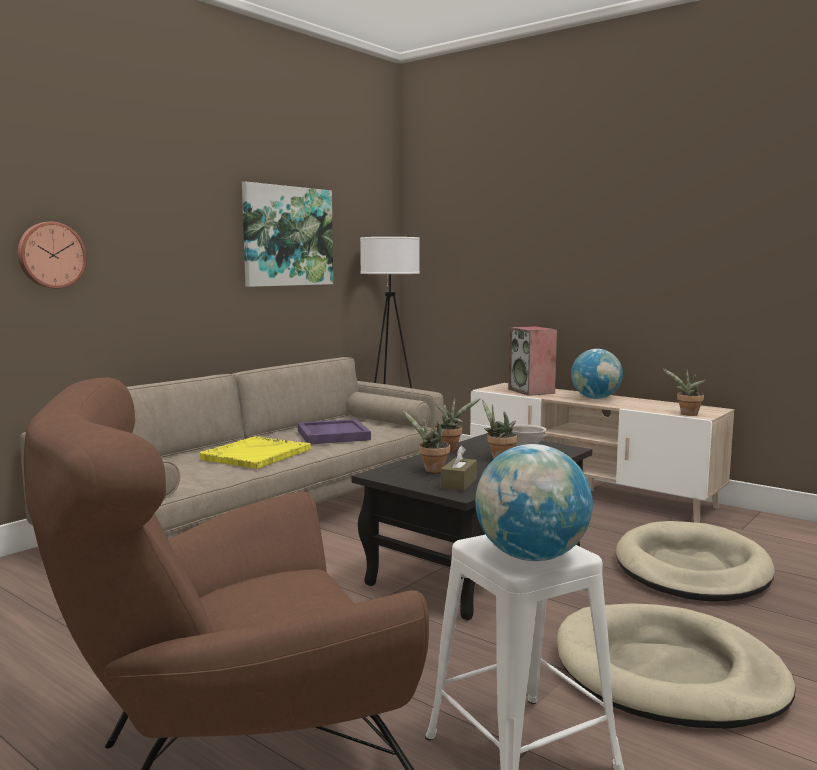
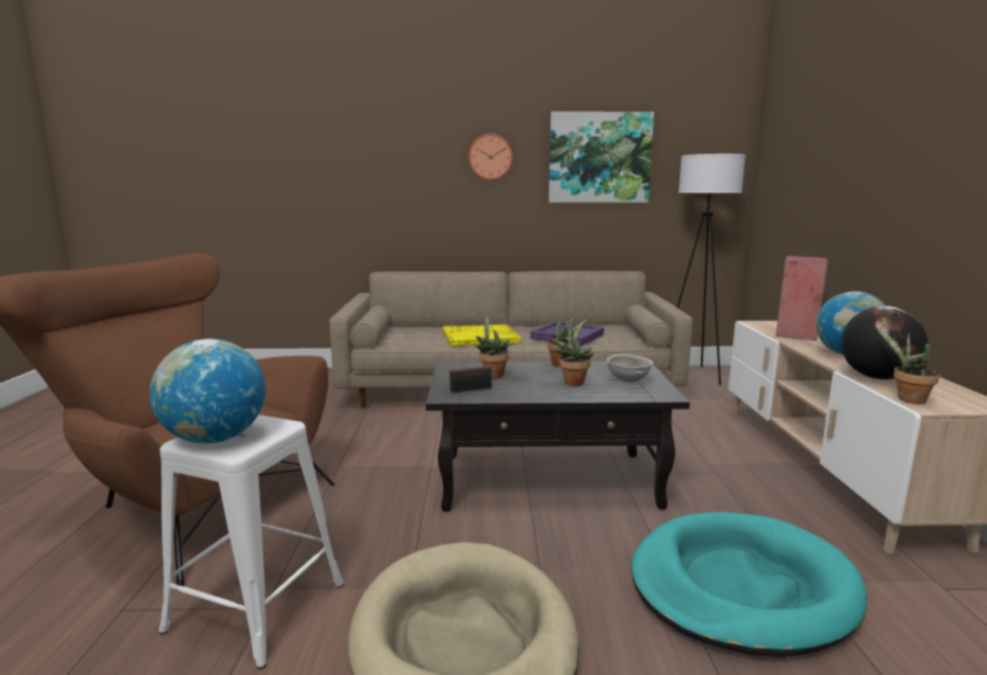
camera: 50 degrees right, 5 degrees up
wall clock [18,222,87,288] -> wall clock moved to [468,133,513,180]
brown tissue box [441,446,477,491] -> radio [449,351,494,393]
beige dog bed [616,521,775,602] -> turquoise dog bed [631,512,867,657]
none -> globe [841,306,929,380]

